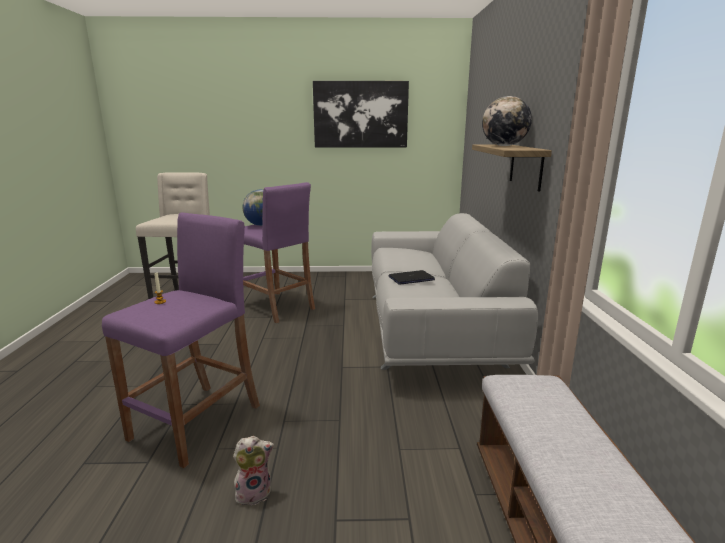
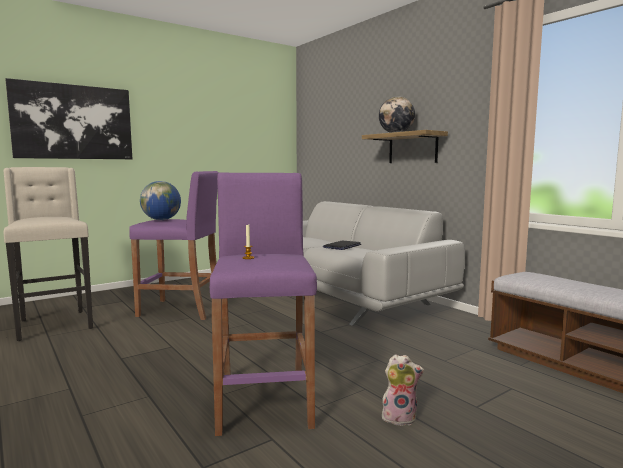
camera: 35 degrees left, 10 degrees down
plush toy [233,436,274,508] -> plush toy turned 60 degrees clockwise [380,354,424,426]
picture [313,81,409,148] -> picture moved to [5,78,132,159]

